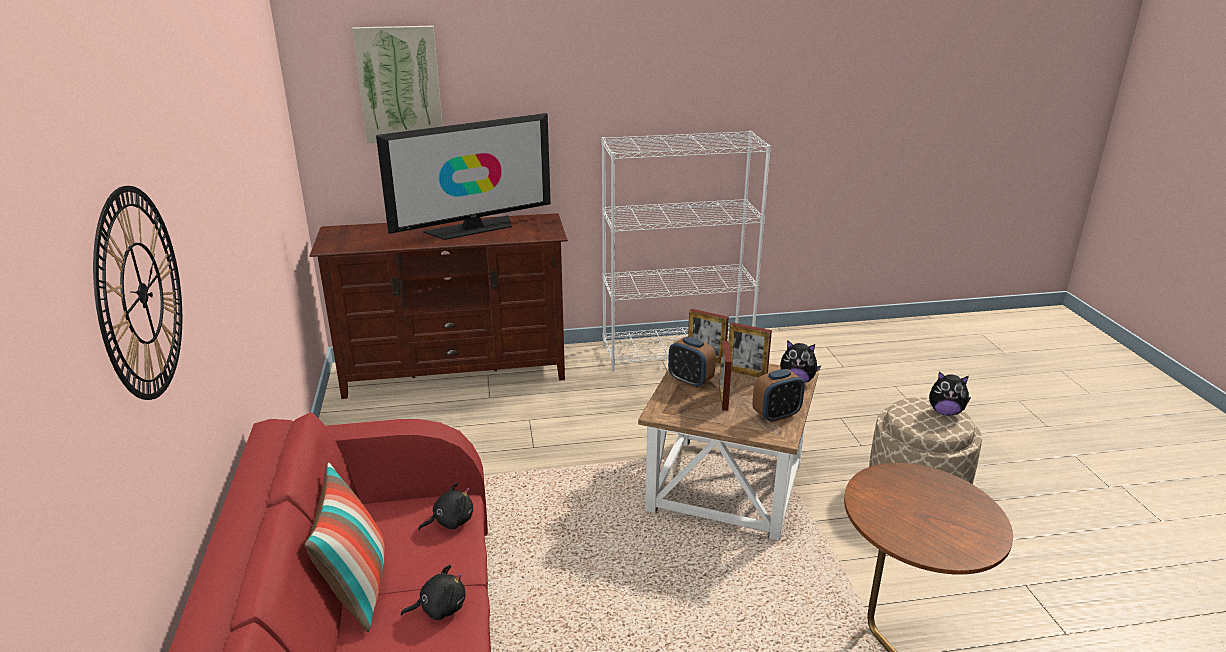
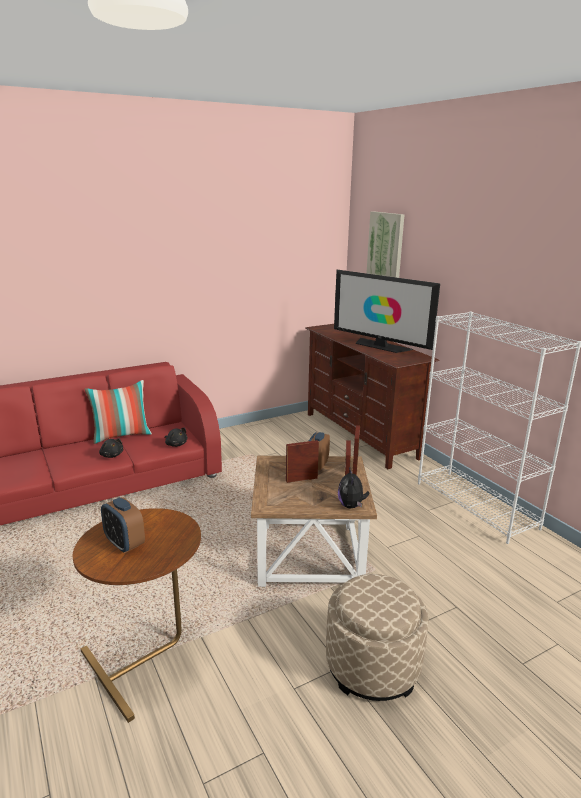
camera: 70 degrees right, 5 degrees down
wall clock [93,186,182,400] -> none
alarm clock [752,369,805,423] -> alarm clock moved to [101,497,145,553]
plush toy [929,372,971,416] -> none

